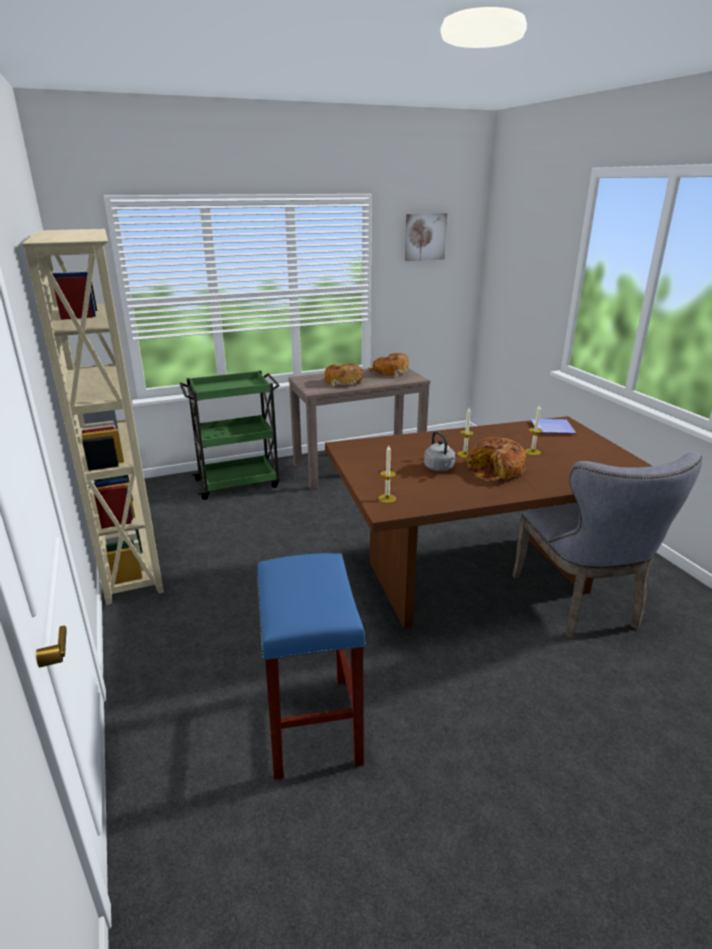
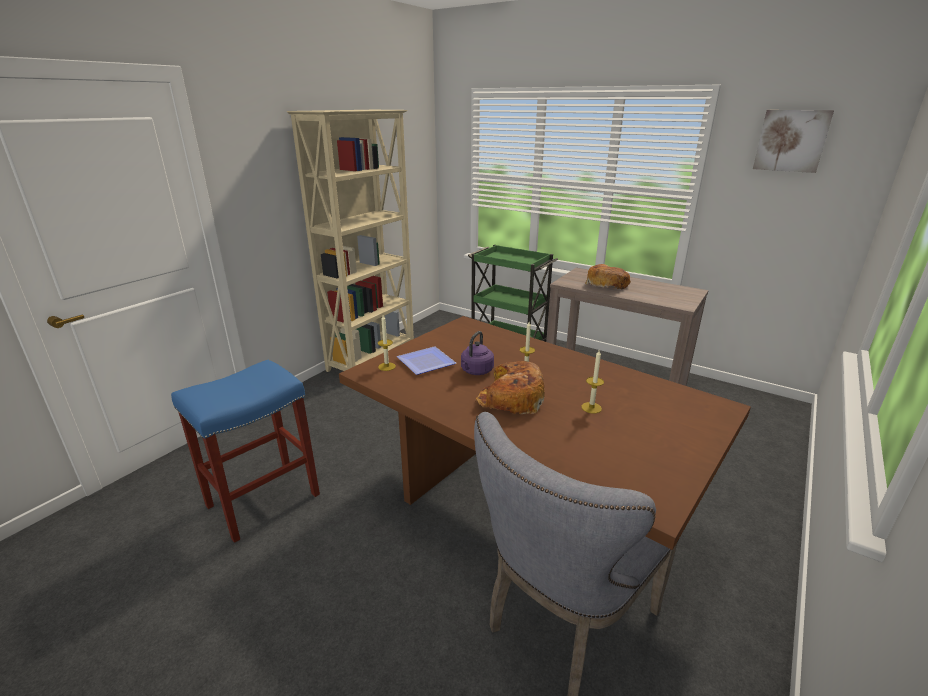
camera: 55 degrees right, 0 degrees up
bread [368,353,409,377] -> none
grey kettle [424,431,455,471] -> purple kettle [461,331,494,375]
plate [531,419,576,433] -> plate moved to [397,346,456,375]

